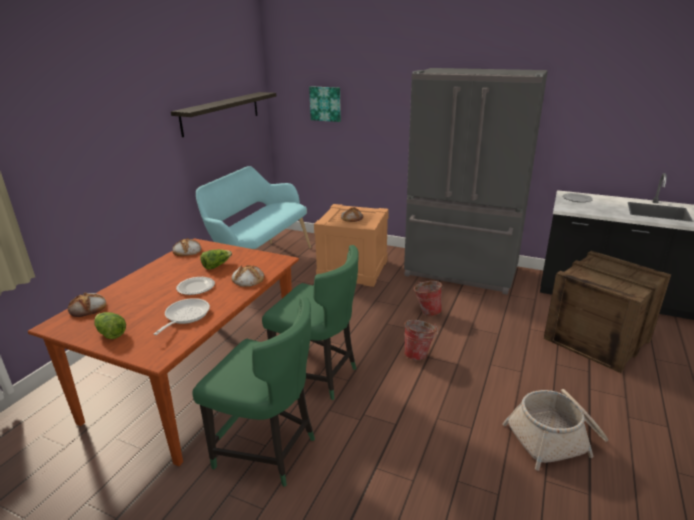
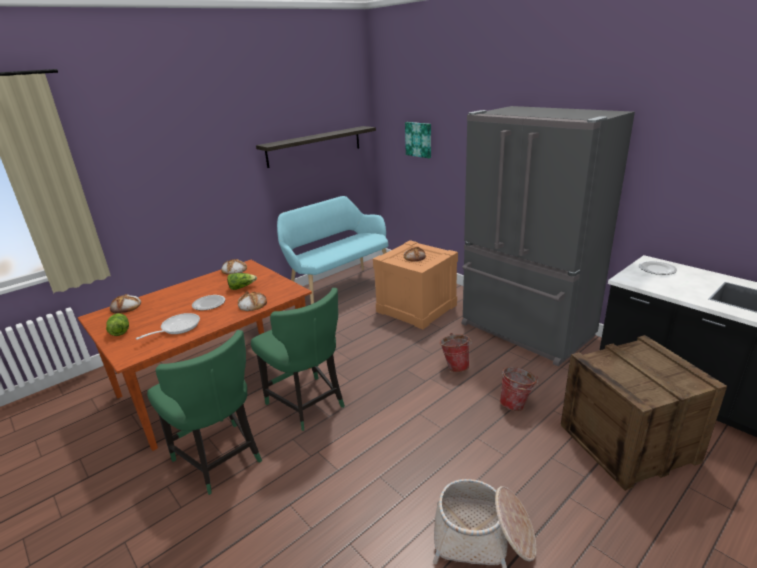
camera: 25 degrees right, 0 degrees up
bucket [404,320,438,361] -> bucket moved to [500,367,538,411]

